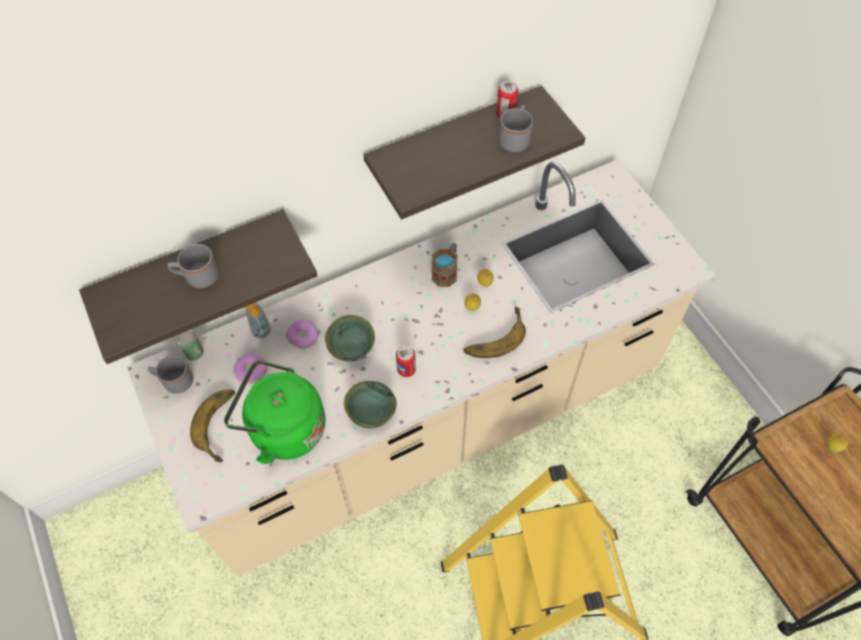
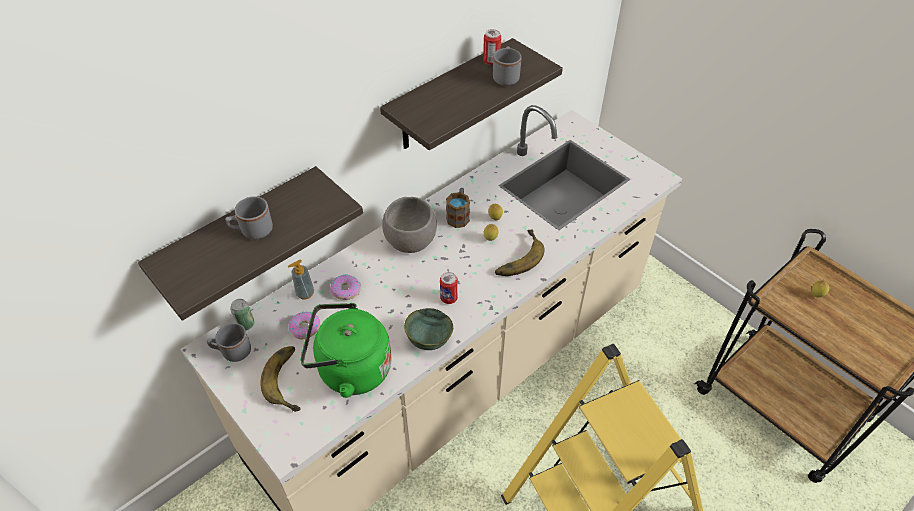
camera: 15 degrees left, 10 degrees down
green bowl [325,315,375,362] -> none
none -> grey bowl [382,197,437,253]

